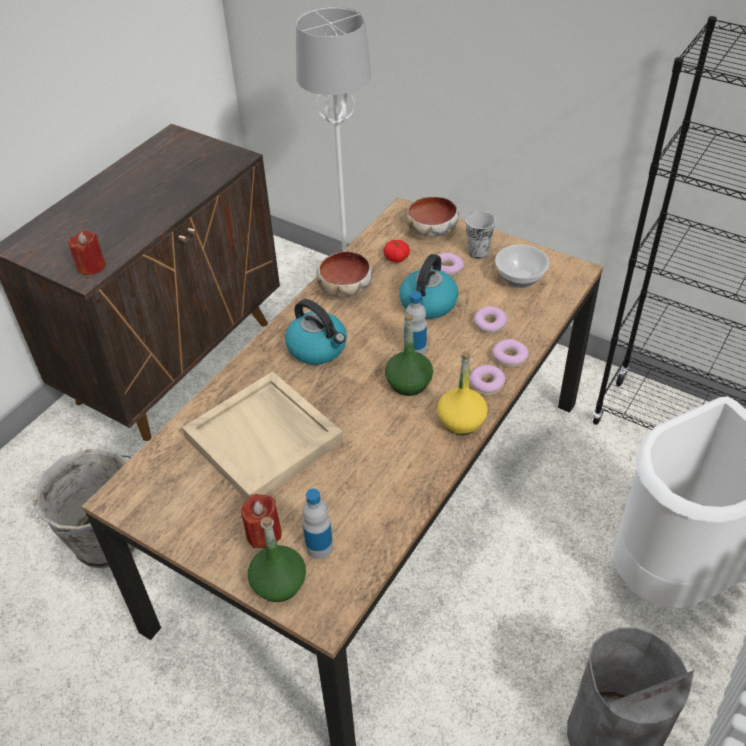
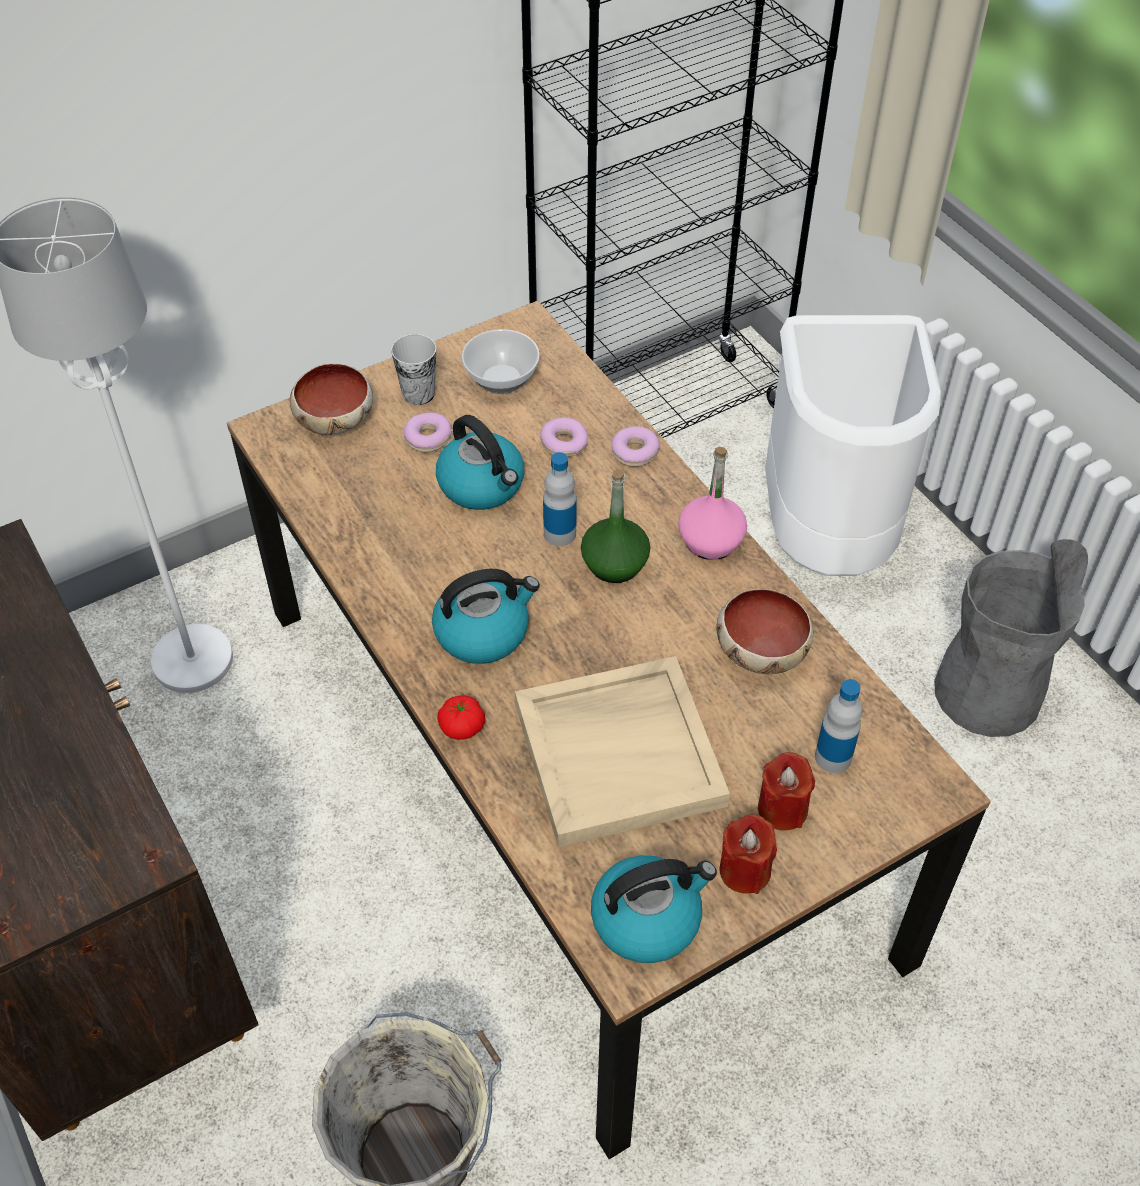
camera: 65 degrees left, 5 degrees up
red candle [68,230,106,275] -> red candle moved to [719,814,777,894]
green bottle [248,517,306,602] -> none
bowl [316,251,372,297] -> bowl moved to [716,589,813,674]
tomato [383,240,410,263] -> tomato moved to [438,695,485,740]
yellow bottle [437,351,488,435] -> pink bottle [678,447,747,560]
donut [470,365,505,395] -> none
none -> kettle [591,855,717,963]

